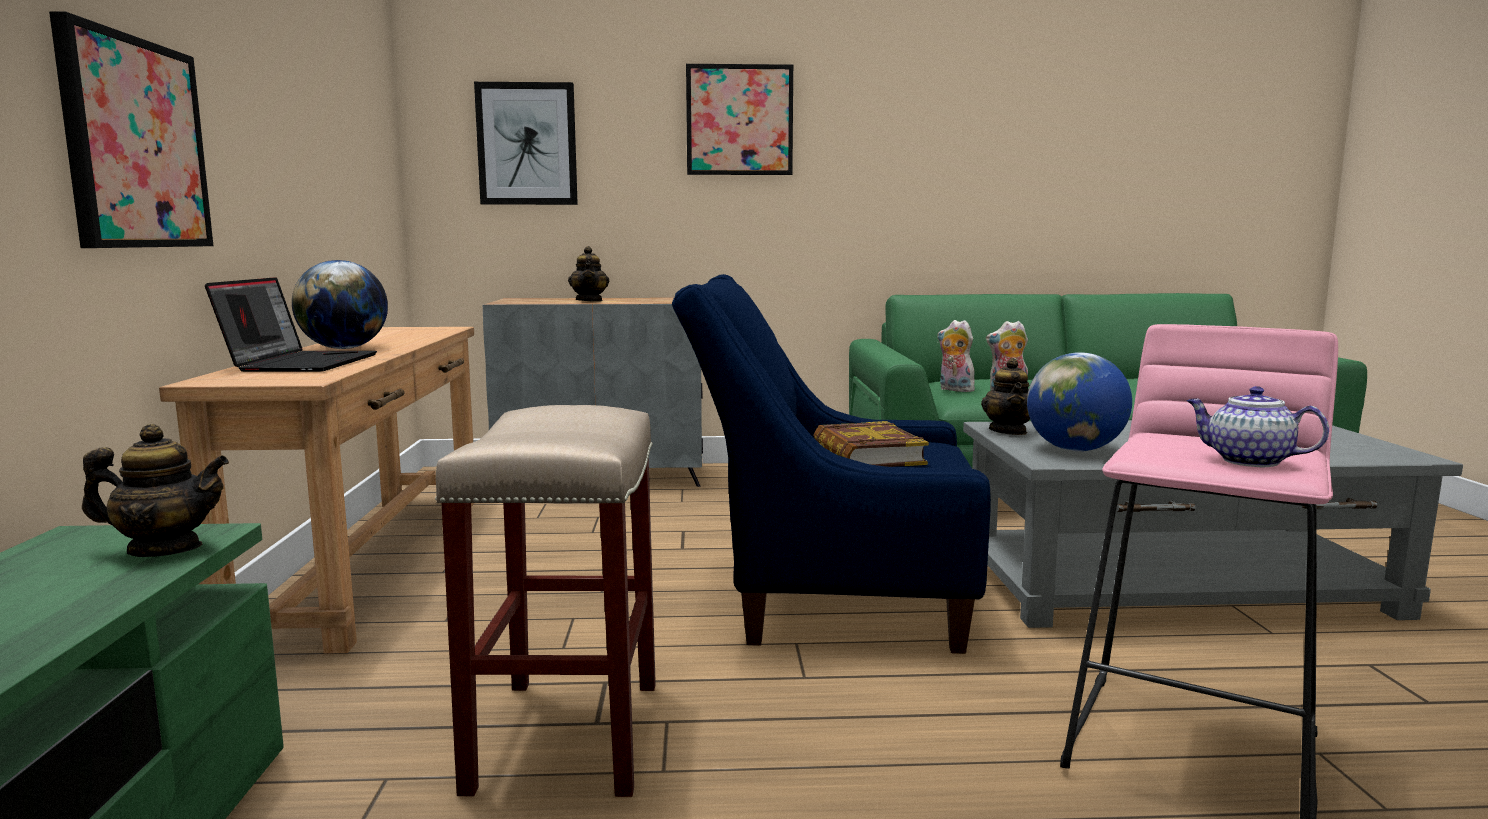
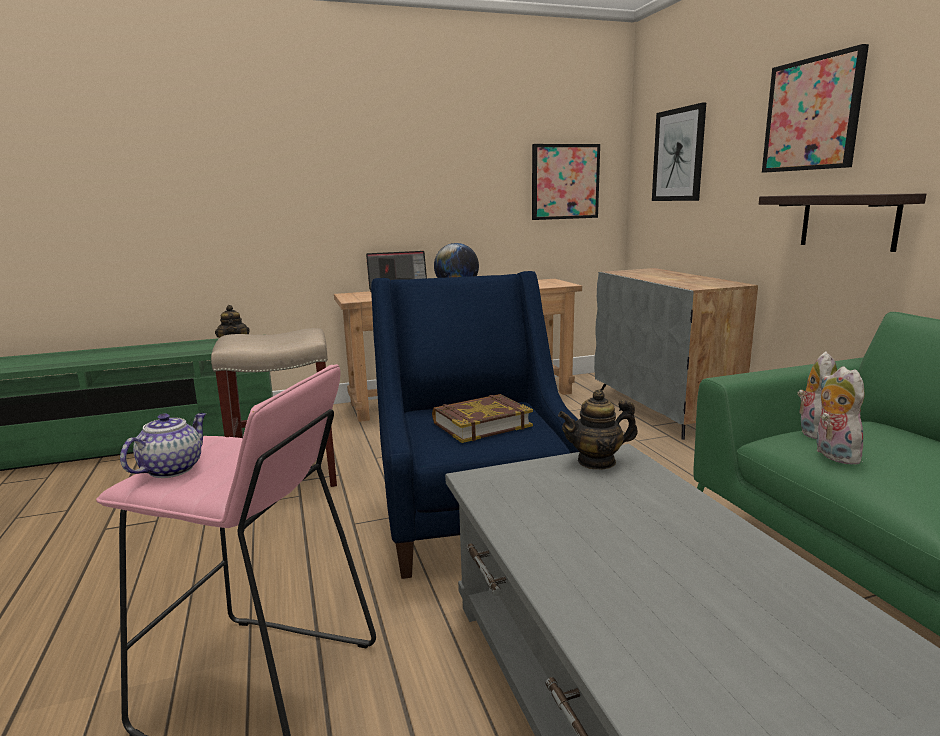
camera: 75 degrees right, 5 degrees up
picture [49,11,213,248] -> picture moved to [532,144,600,220]
teapot [568,246,609,302] -> none
globe [1027,352,1132,451] -> none
none -> shelf [759,193,926,252]

